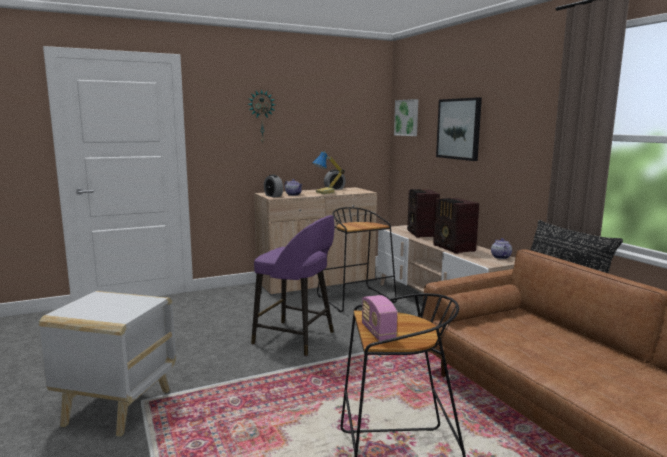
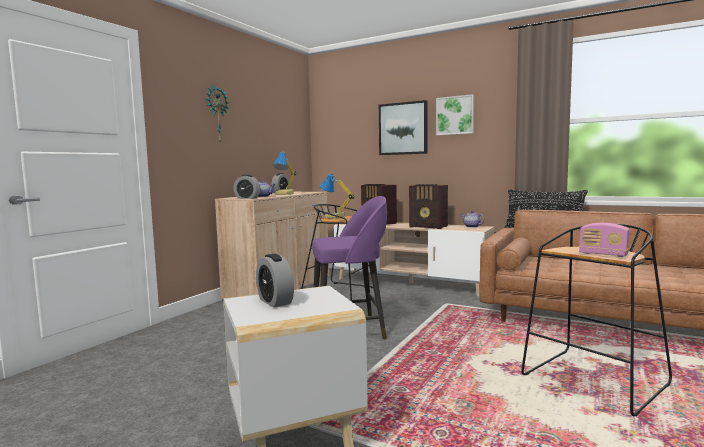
camera: 35 degrees left, 5 degrees down
picture [394,99,418,136] -> picture moved to [436,94,474,135]
none -> alarm clock [256,254,294,307]
none -> table lamp [319,173,355,219]

